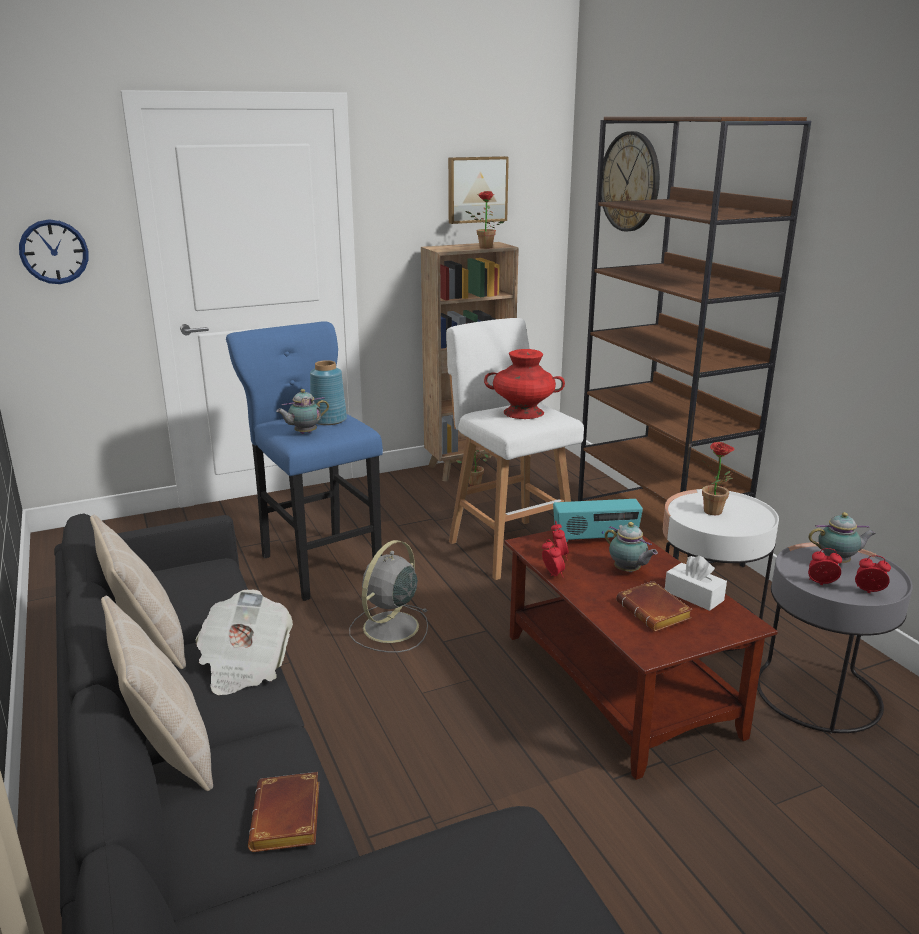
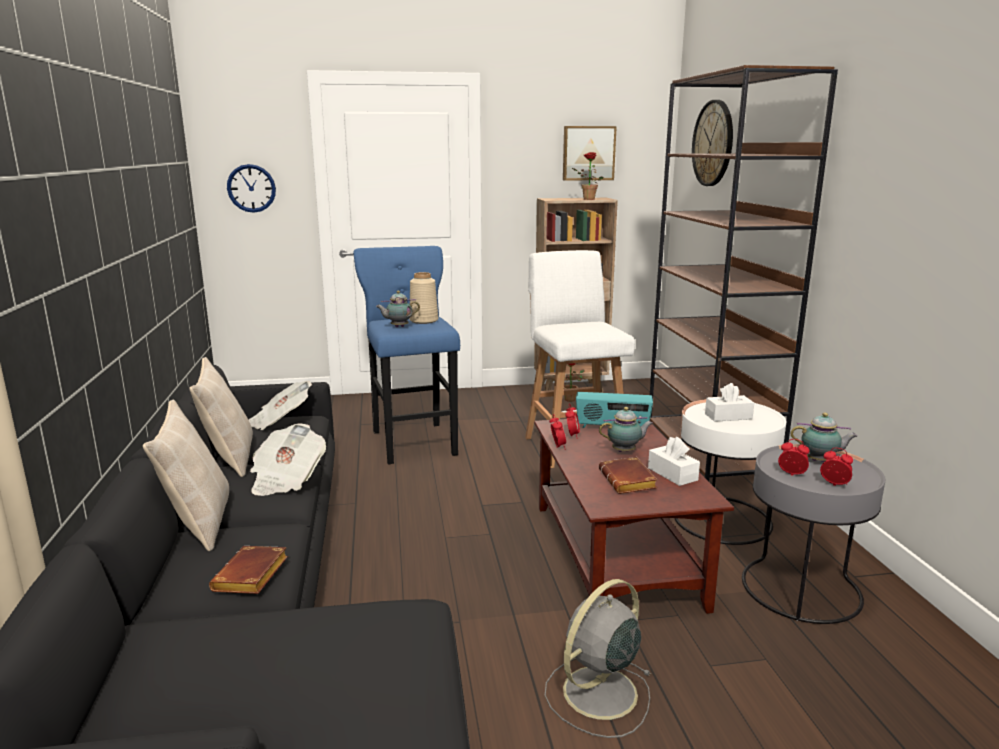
camera: 15 degrees right, 5 degrees down
blue vase [310,360,347,425] -> beige vase [409,272,438,324]
grey fan [349,540,428,653] -> grey fan moved to [545,579,651,738]
red vase [484,349,565,419] -> none
teapot [605,522,658,572] -> teapot turned 75 degrees counterclockwise [599,407,653,452]
potted plant [702,442,734,515] -> white tissue box [705,383,754,422]
none -> newspaper [249,381,312,430]

